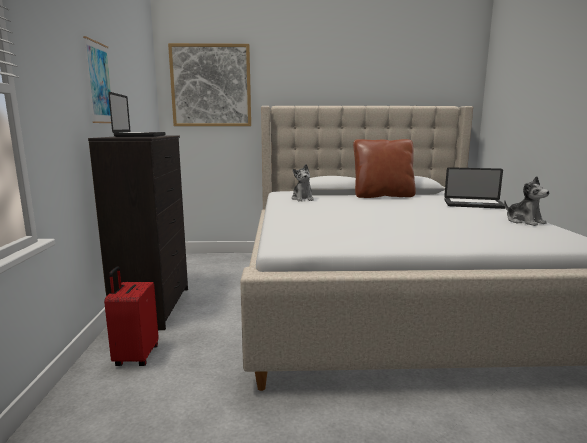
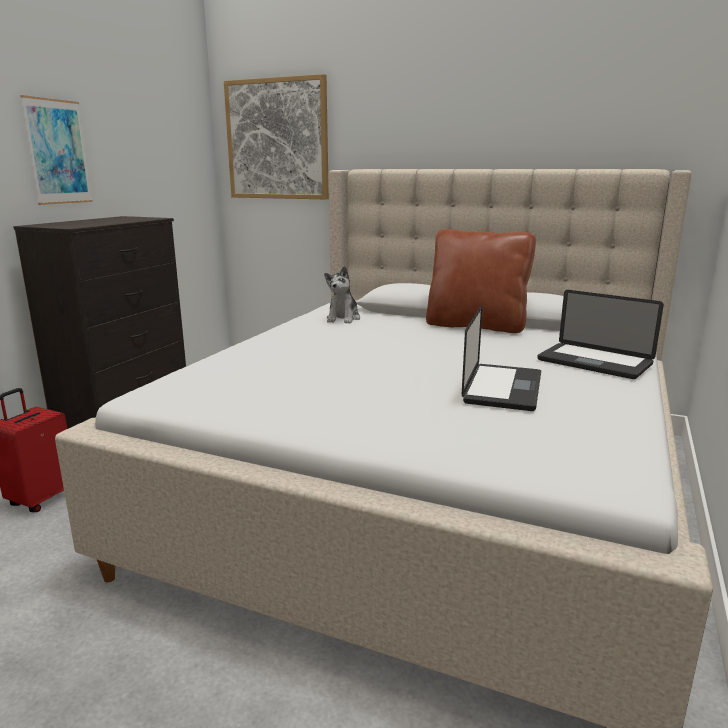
camera: 25 degrees right, 5 degrees up
laptop [108,92,165,137] -> laptop moved to [462,305,541,411]
plush toy [504,176,549,226] -> none

